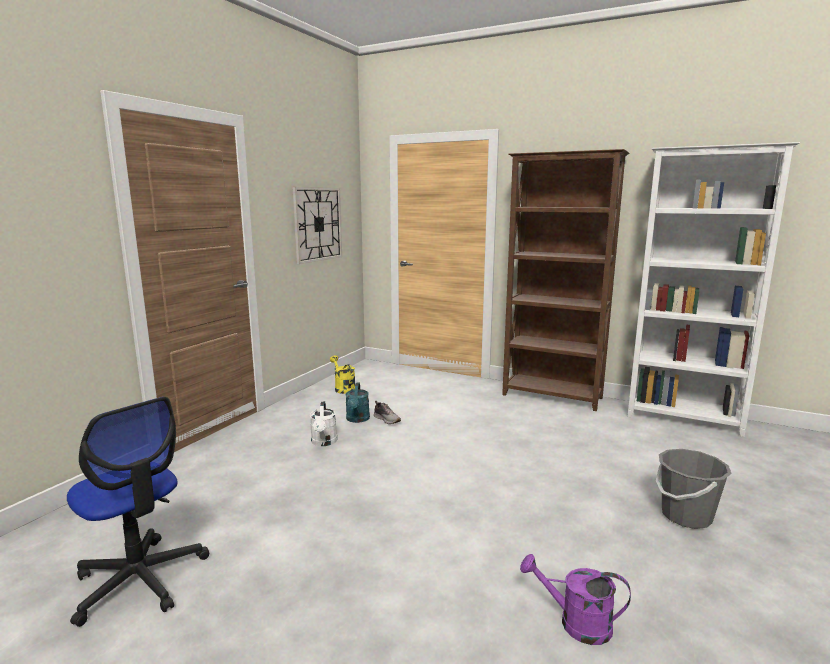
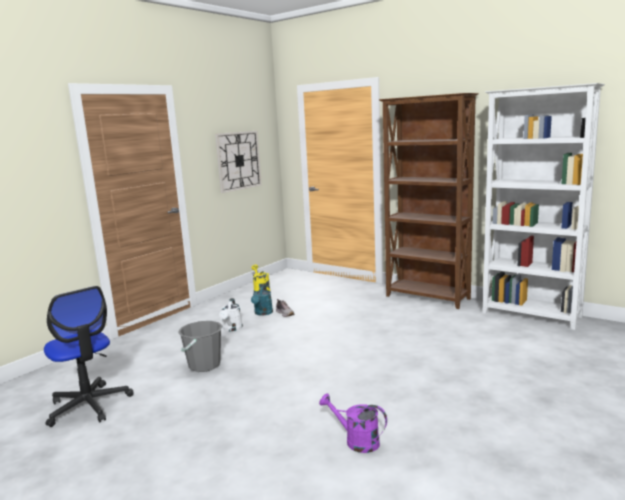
camera: 10 degrees right, 0 degrees up
grey bucket [656,449,732,529] -> grey bucket moved to [178,321,223,372]

